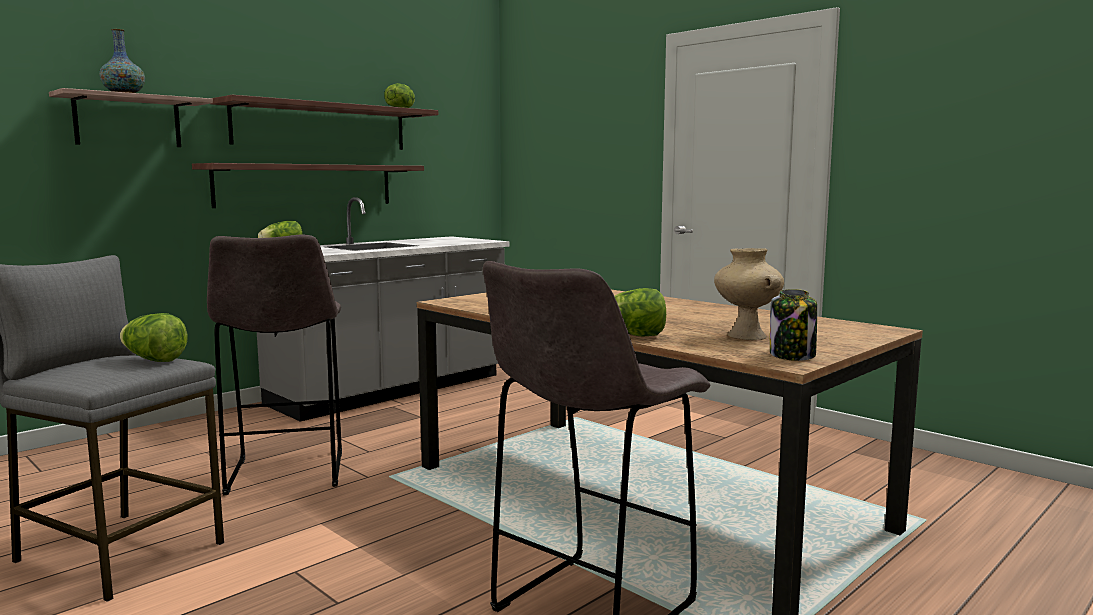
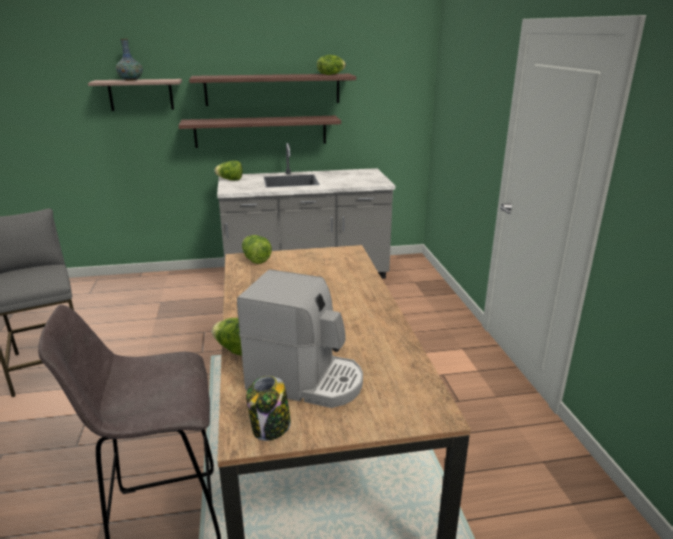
camera: 35 degrees right, 15 degrees up
lettuce [120,313,188,362] -> lettuce moved to [242,235,272,264]
grey stool [207,234,342,495] -> none
beige vase [714,248,784,340] -> coffee machine [237,269,363,408]

